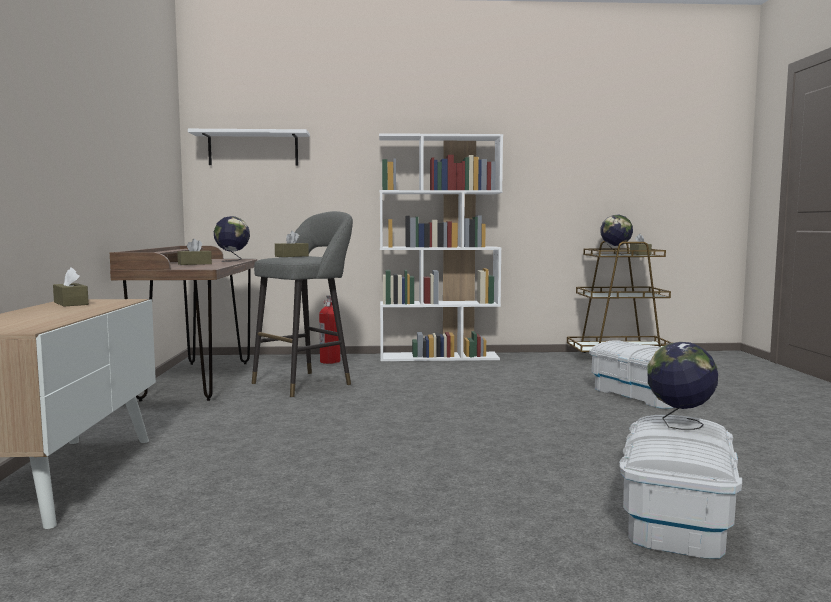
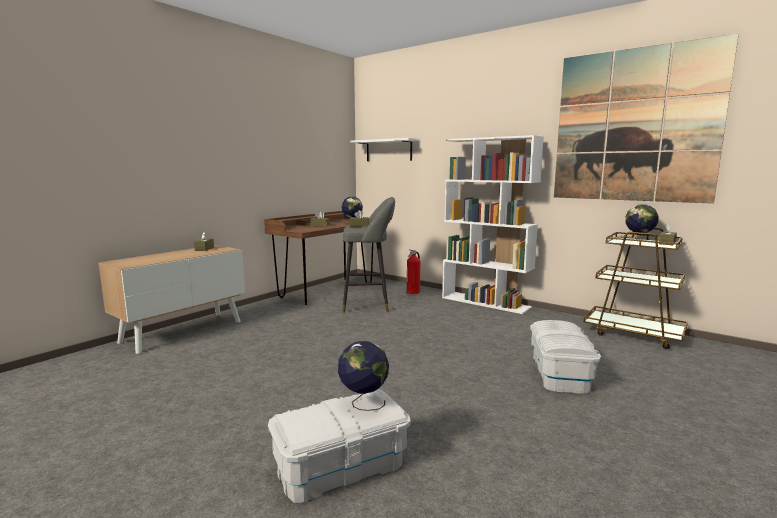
camera: 40 degrees right, 5 degrees up
none -> picture [554,33,739,204]

